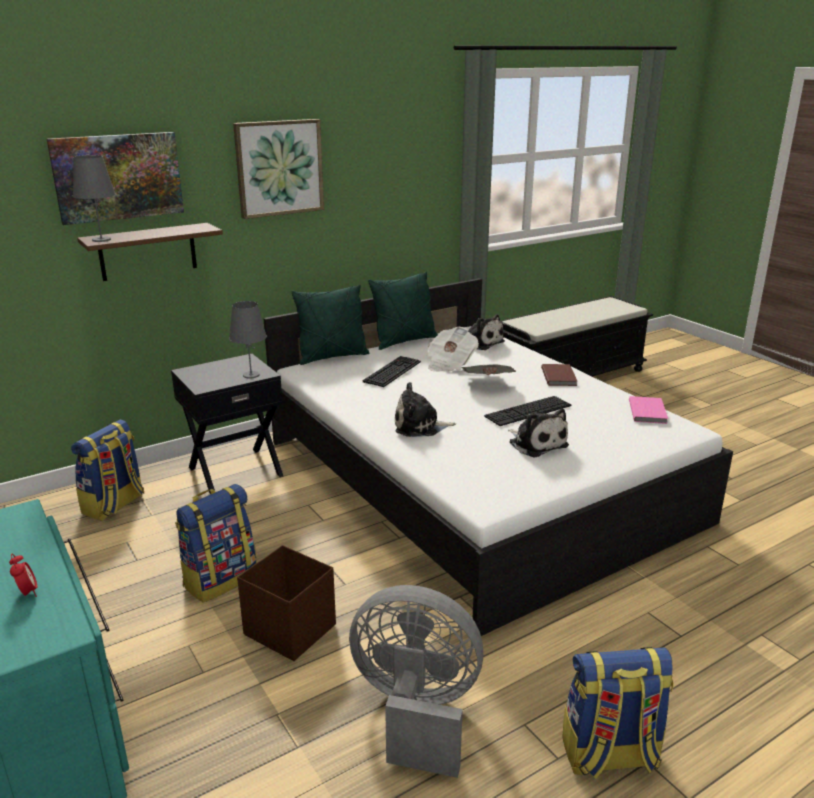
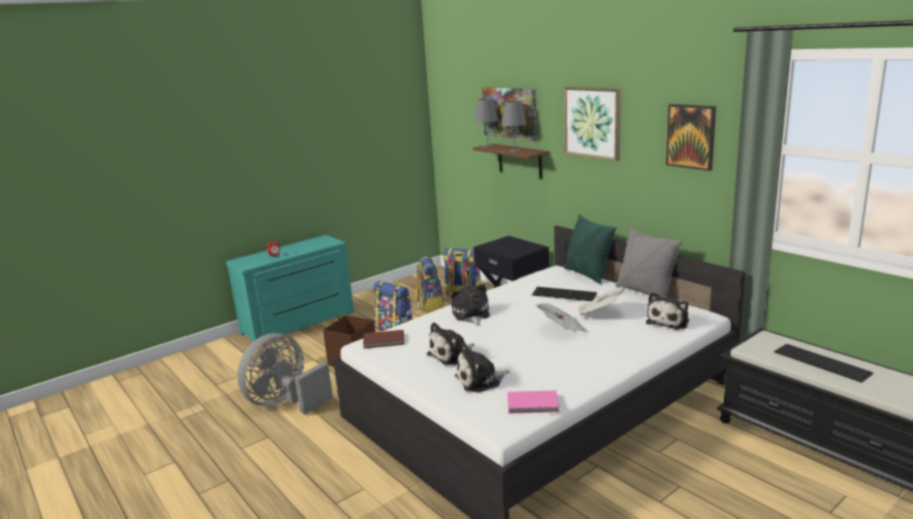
camera: 85 degrees right, 5 degrees down
grey table lamp [229,301,267,379] -> grey table lamp moved to [502,100,527,152]
grey fan [349,585,483,778] -> grey fan turned 150 degrees counterclockwise [237,333,333,414]
green pillow [368,272,438,350] -> grey pillow [615,227,682,298]
keyboard [484,396,572,426] -> keyboard moved to [774,344,874,383]
brown book [541,364,577,386] -> brown book moved to [363,330,404,349]
backpack [562,647,674,778] -> backpack moved to [417,256,445,314]
none -> plush toy [455,342,509,393]
none -> picture [666,104,716,171]

